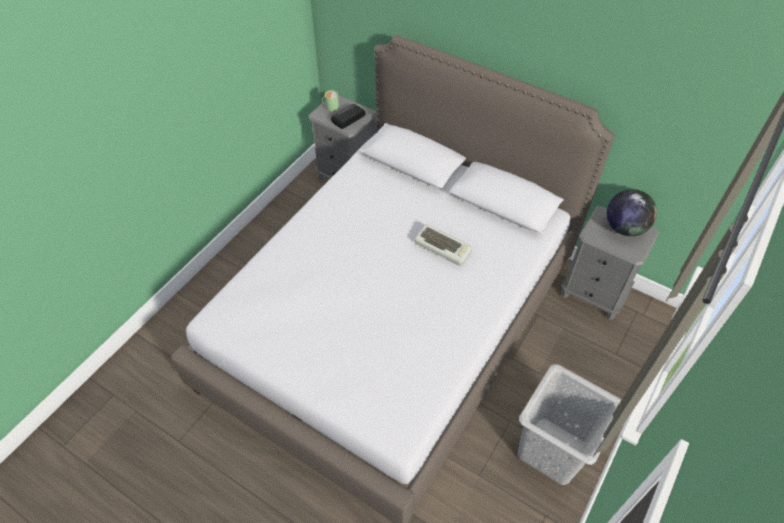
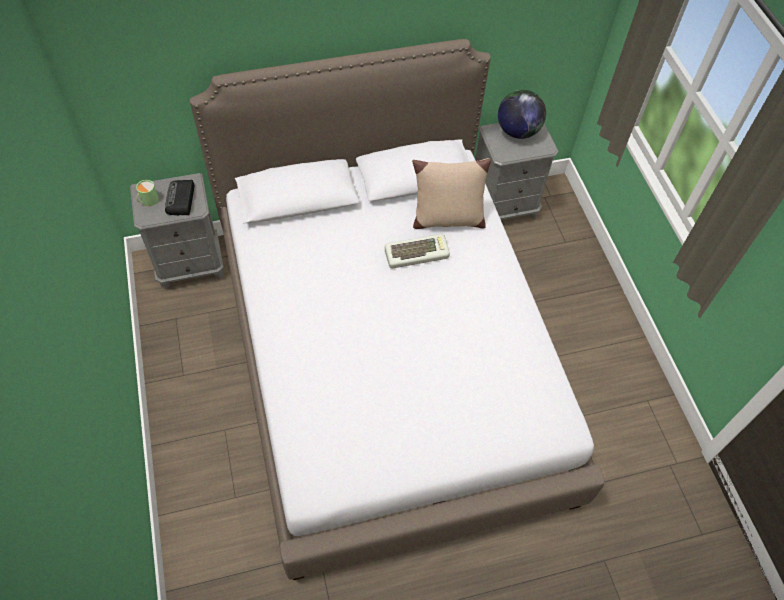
camera: 50 degrees left, 5 degrees up
grey laundry basket [518,364,621,485] -> none
none -> beige pillow [412,158,491,229]

